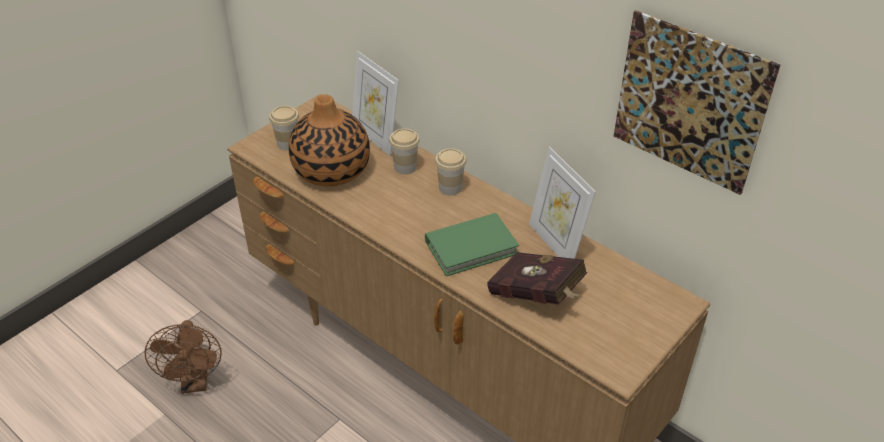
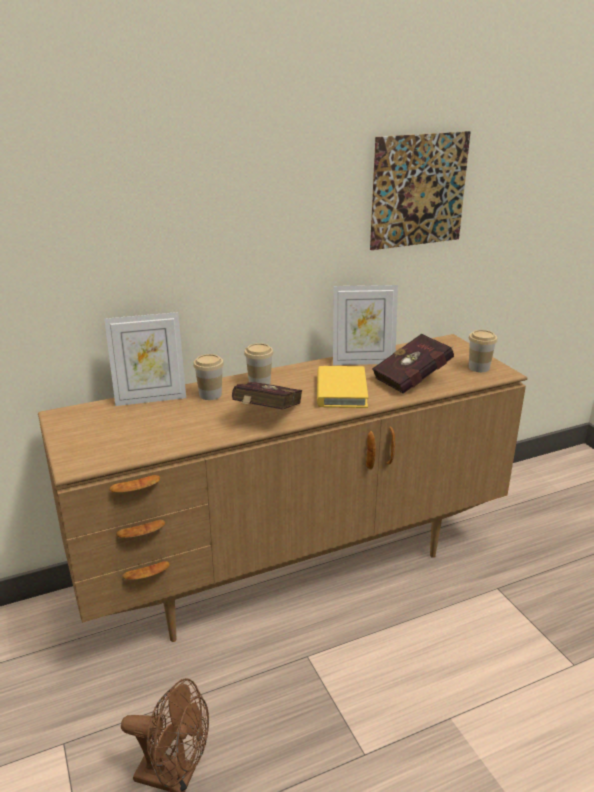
camera: 65 degrees left, 15 degrees down
cup [269,106,299,151] -> cup moved to [469,330,497,372]
vase [288,94,370,186] -> none
green book [425,213,519,276] -> yellow book [317,366,368,408]
none -> red book [232,382,302,410]

